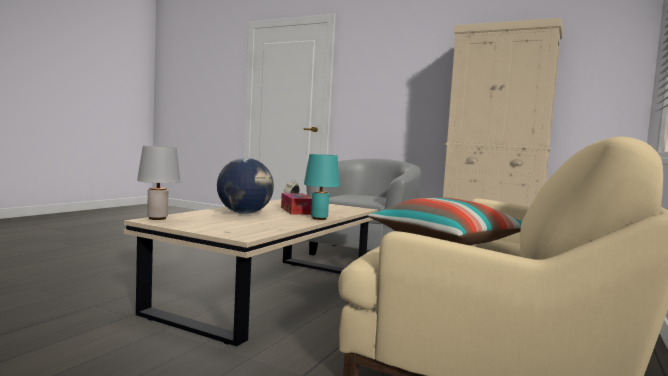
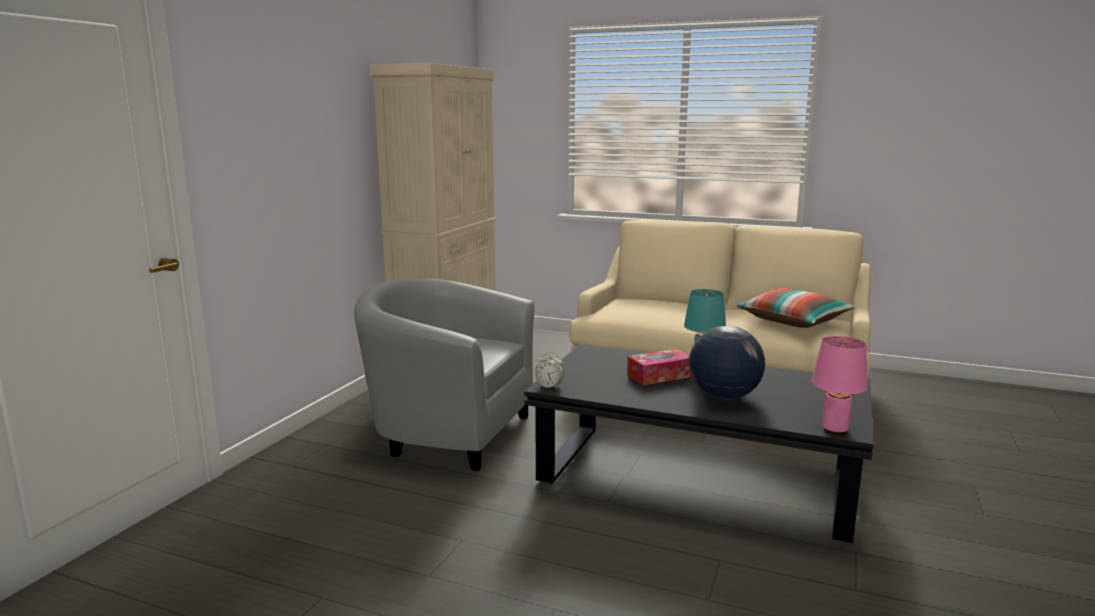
camera: 95 degrees left, 10 degrees up
beige coffee table [124,199,378,346] -> black coffee table [524,344,874,543]
grey table lamp [137,146,180,220] -> pink table lamp [812,336,868,435]

